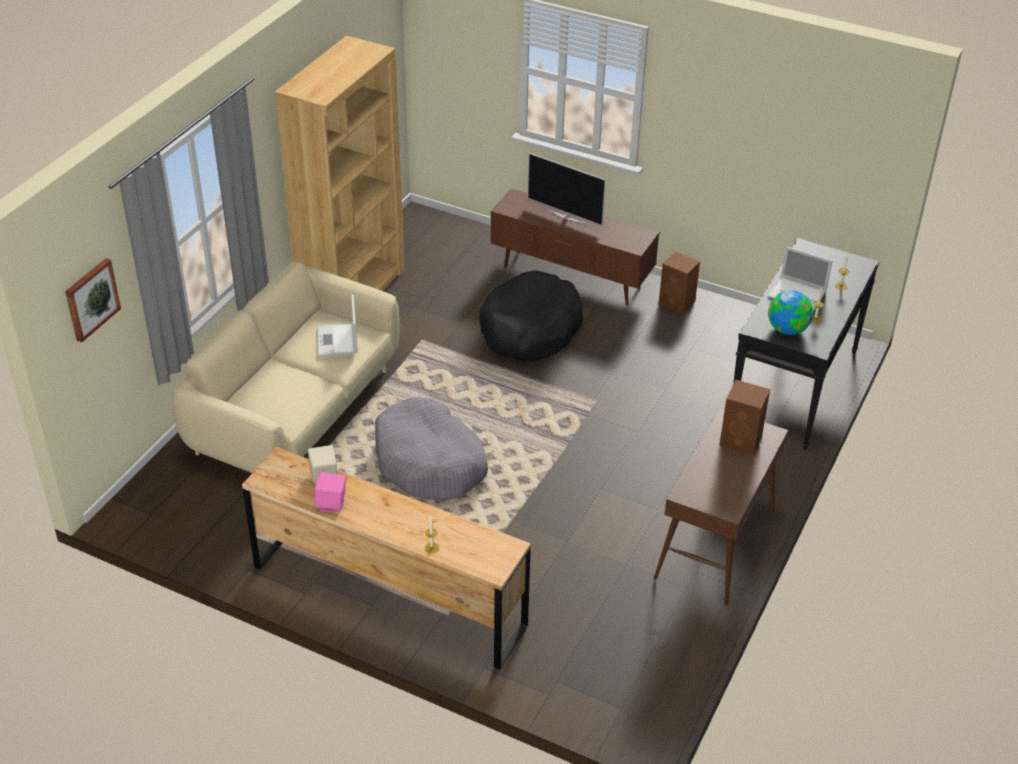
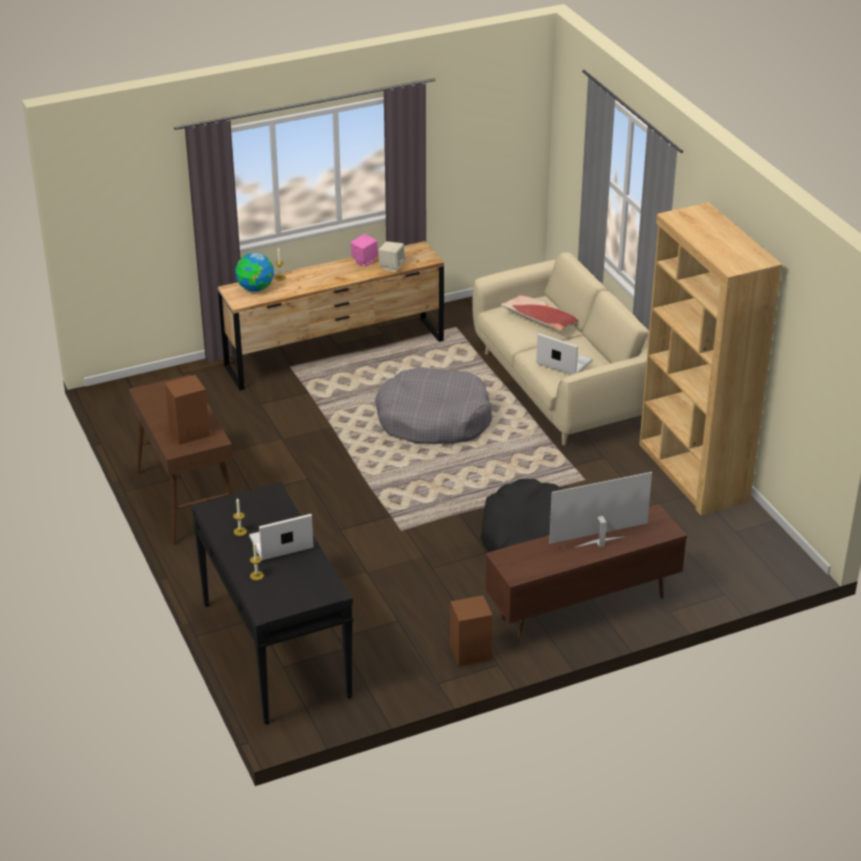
camera: 130 degrees right, 5 degrees down
picture [65,258,121,342] -> none
globe [768,290,814,335] -> globe moved to [235,253,274,292]
none -> pillow [501,295,579,331]

